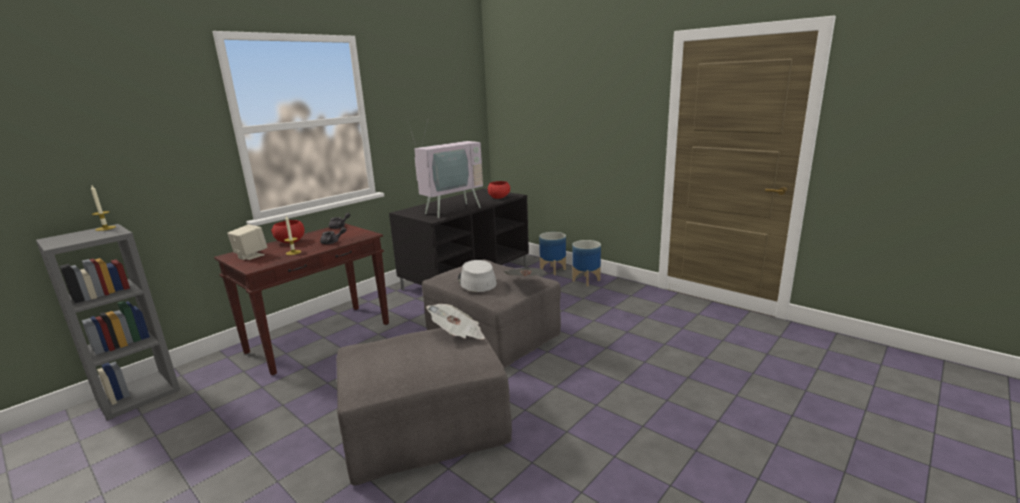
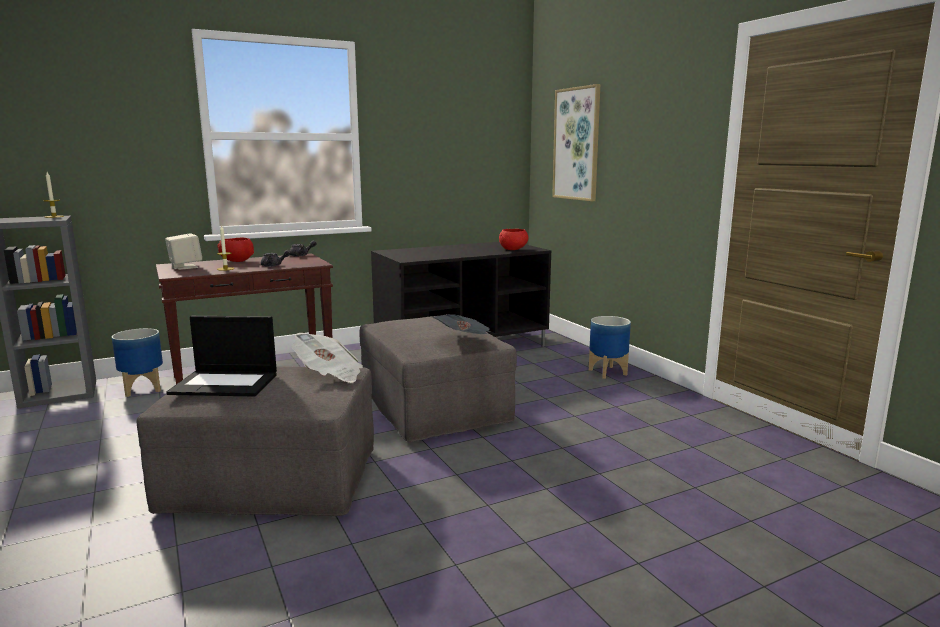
camera: 20 degrees right, 5 degrees down
television [411,121,483,218] -> none
grey hat [458,260,497,292] -> none
planter [539,232,566,275] -> planter moved to [112,328,163,397]
none -> laptop [166,316,277,396]
none -> picture [552,84,600,201]

